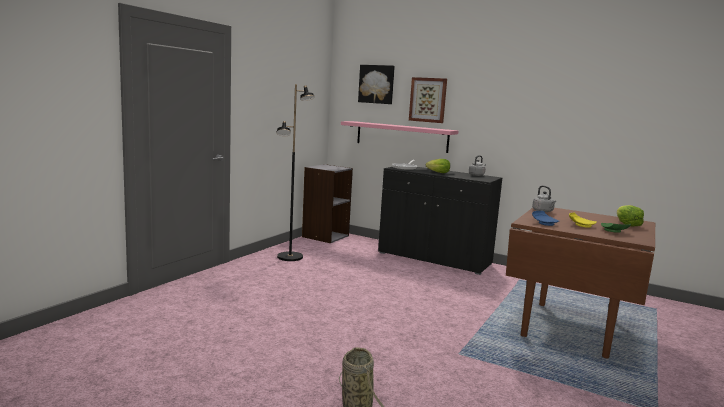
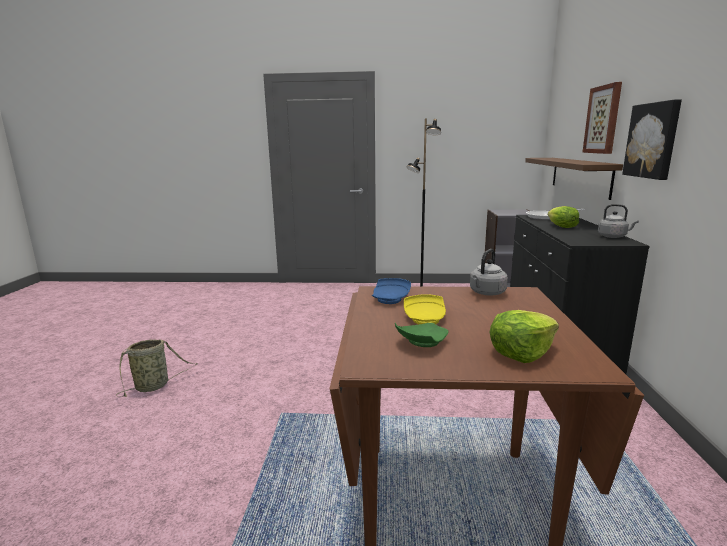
camera: 65 degrees right, 5 degrees up
pink shelf [341,121,458,153] -> brown shelf [525,158,623,200]
picture [358,65,395,104] -> picture moved to [622,99,682,180]

